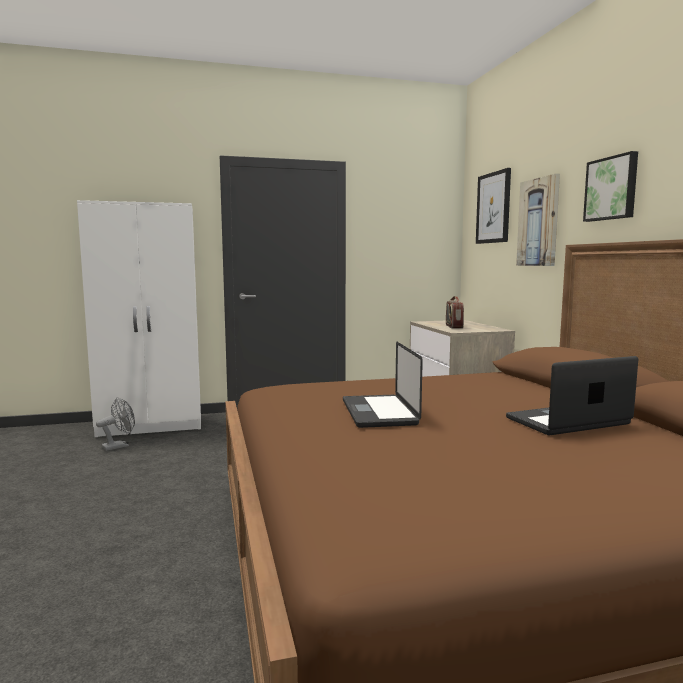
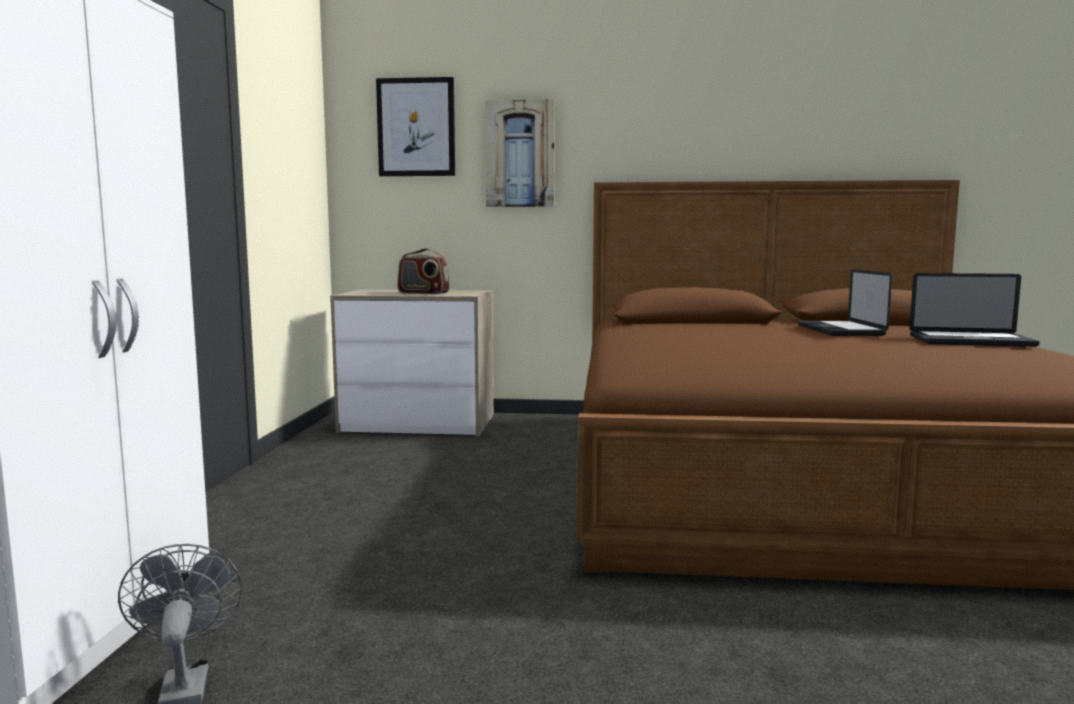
camera: 70 degrees left, 0 degrees up
laptop [343,342,423,428] -> laptop moved to [909,273,1040,347]
picture [583,151,638,222] -> none

